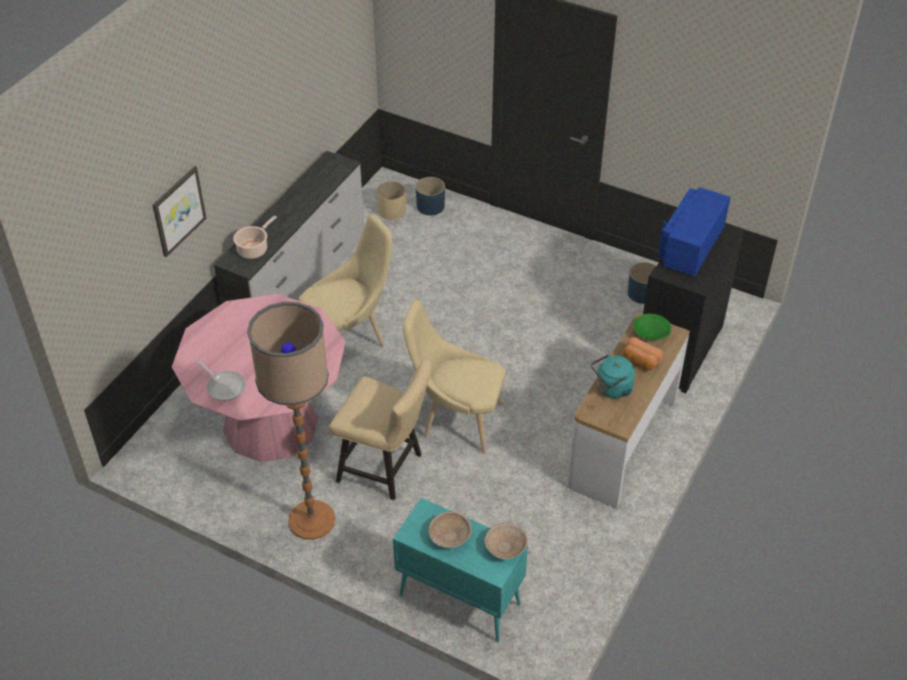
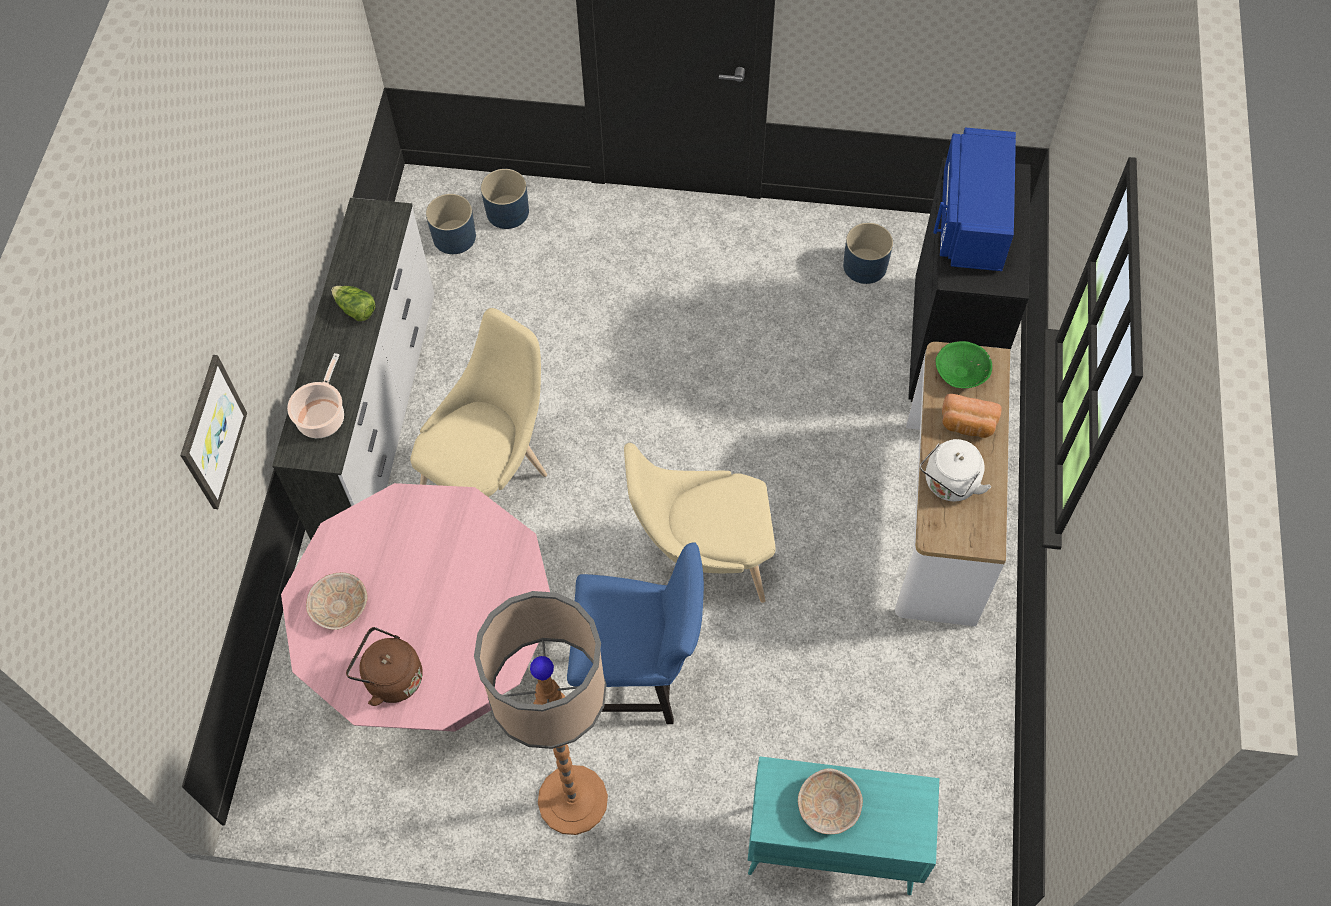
camera: 20 degrees left, 15 degrees up
frying pan [195,358,246,401] -> brown kettle [346,627,423,706]
beige chair [329,360,432,500] -> blue chair [567,542,704,724]
beige planter [376,181,406,220] -> blue planter [426,194,476,254]
beige bowl [484,523,528,559] -> beige bowl moved to [306,572,368,630]
turquoise kettle [591,354,635,398] -> white kettle [920,439,991,501]
none -> lettuce [331,286,375,321]

